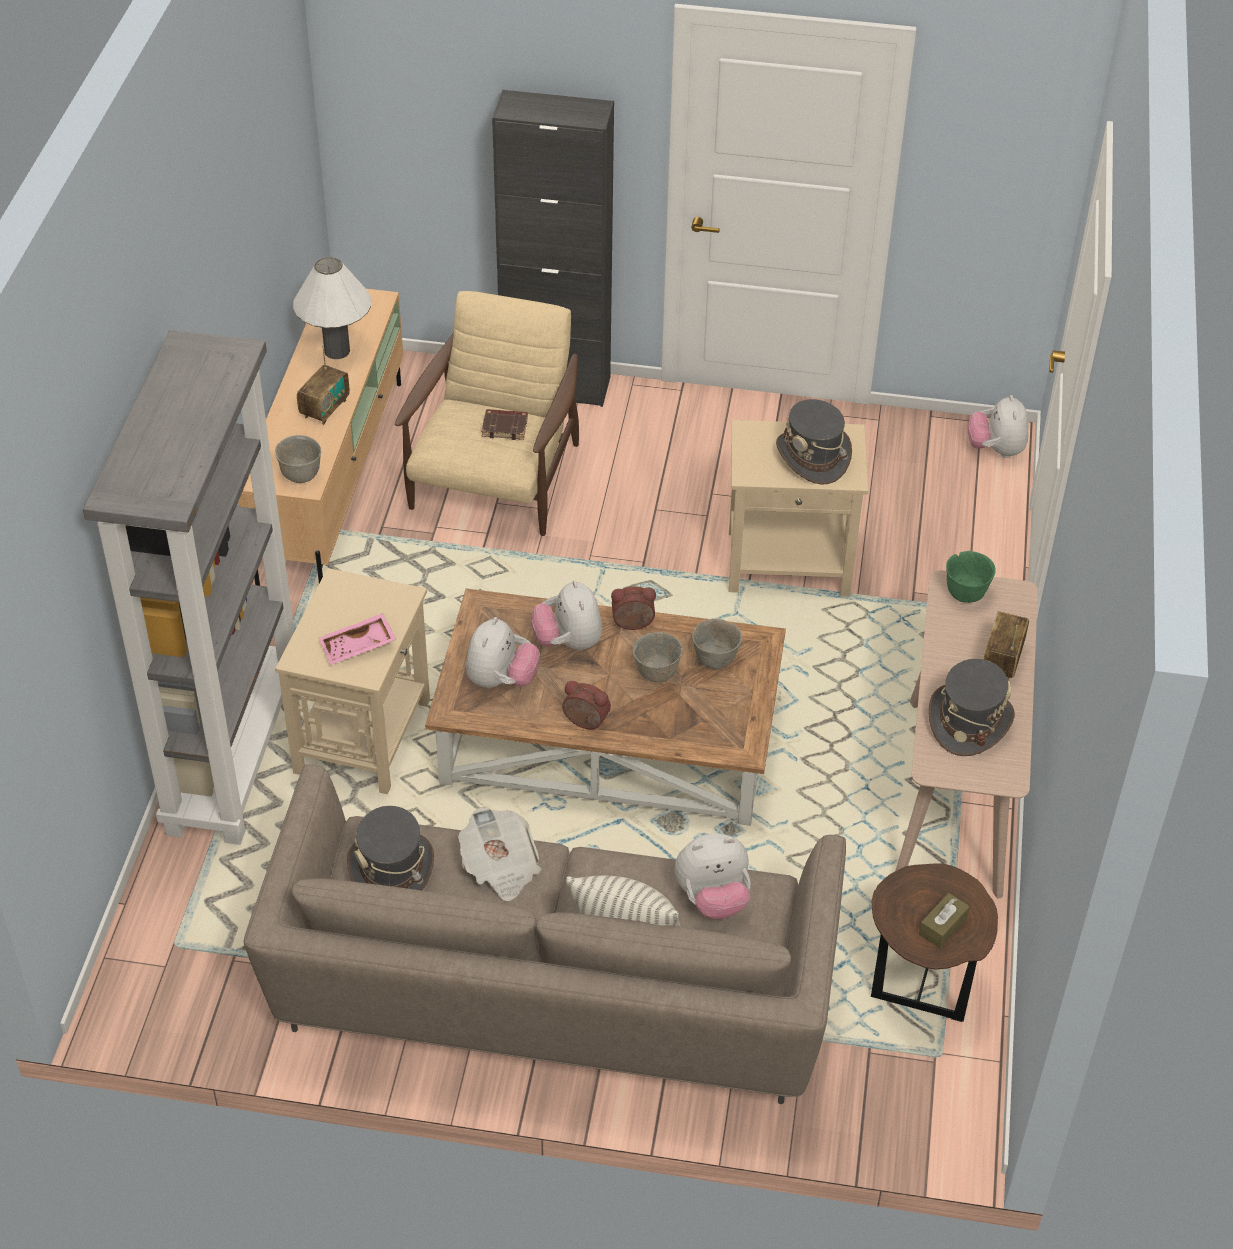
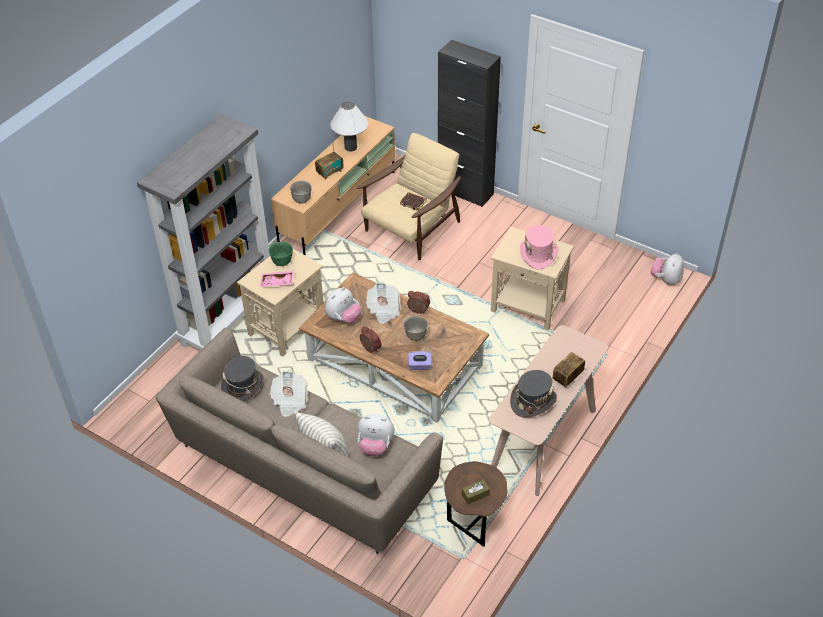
camera: 25 degrees right, 0 degrees up
plush toy [531,580,602,651] -> newspaper [366,282,401,324]
grey bowl [692,618,742,669] -> none
grey hat [776,399,852,485] -> pink hat [520,225,558,269]
green bowl [946,551,996,603] -> green bowl moved to [269,242,293,266]
none -> purple tissue box [408,351,432,370]

